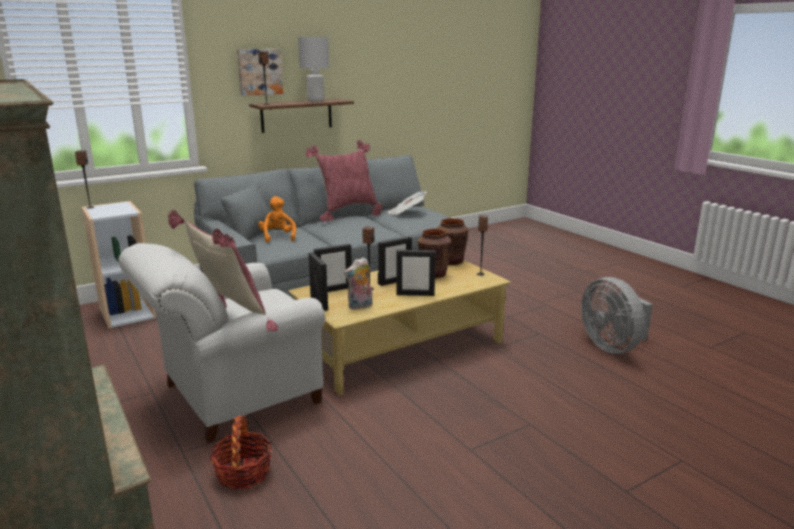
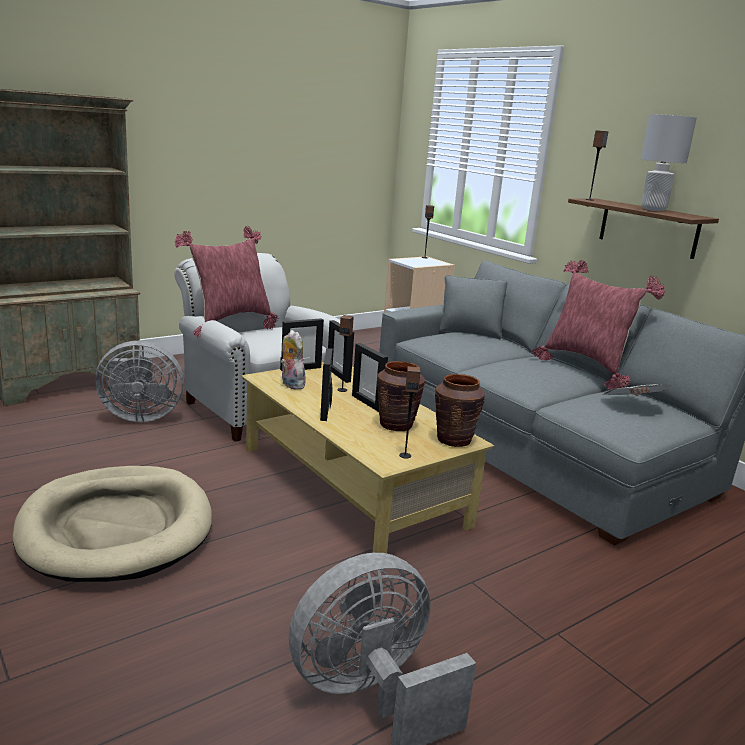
camera: 85 degrees right, 0 degrees up
basket [210,415,272,490] -> grey fan [95,341,184,422]
picture [237,49,283,96] -> none
orange plush toy [258,196,296,243] -> none
none -> beige dog bed [13,466,212,582]

